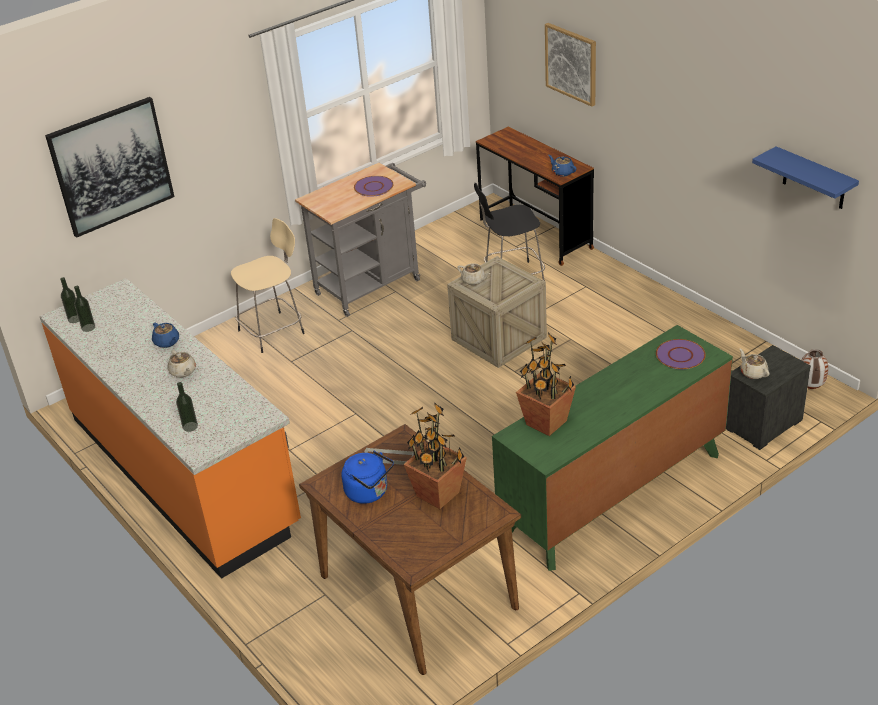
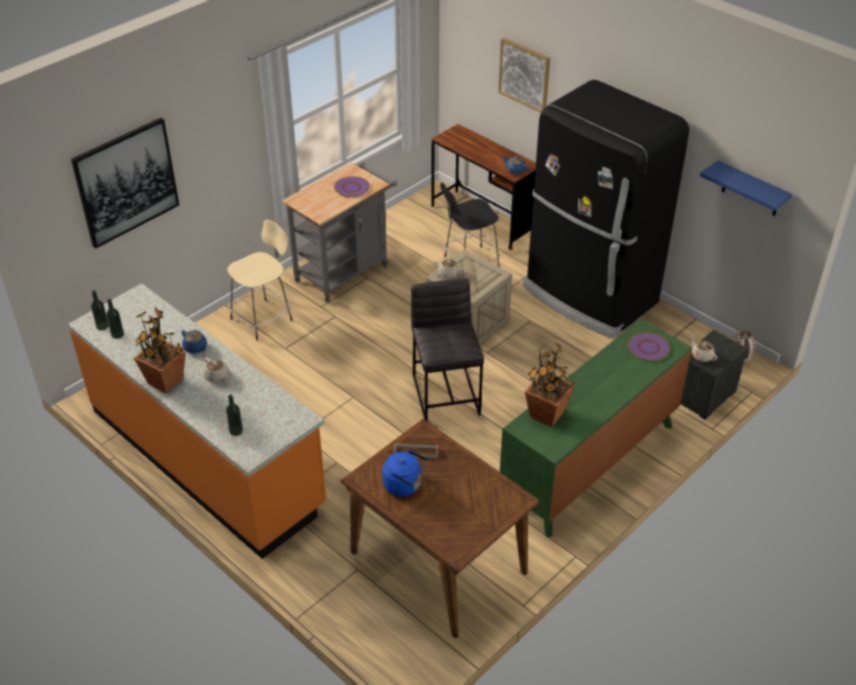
camera: 10 degrees left, 5 degrees up
potted plant [403,402,467,509] -> potted plant moved to [134,307,186,393]
none -> grey stool [411,278,484,421]
none -> black fridge [523,80,689,338]

